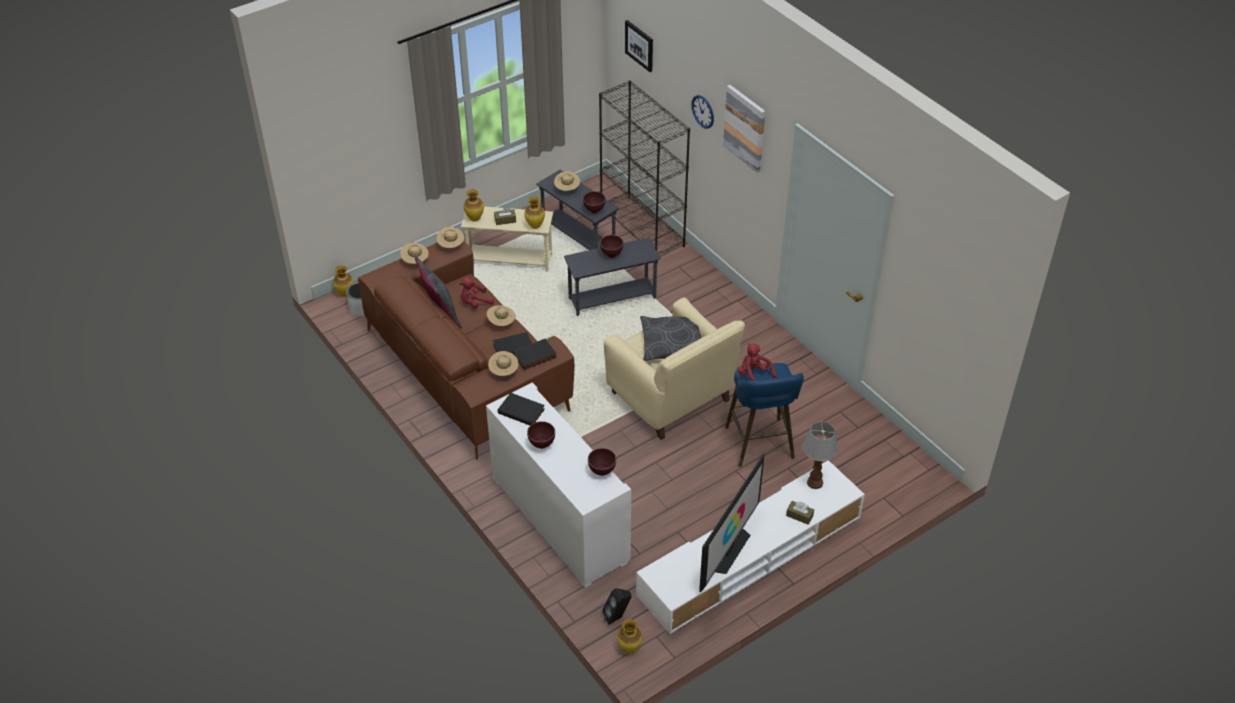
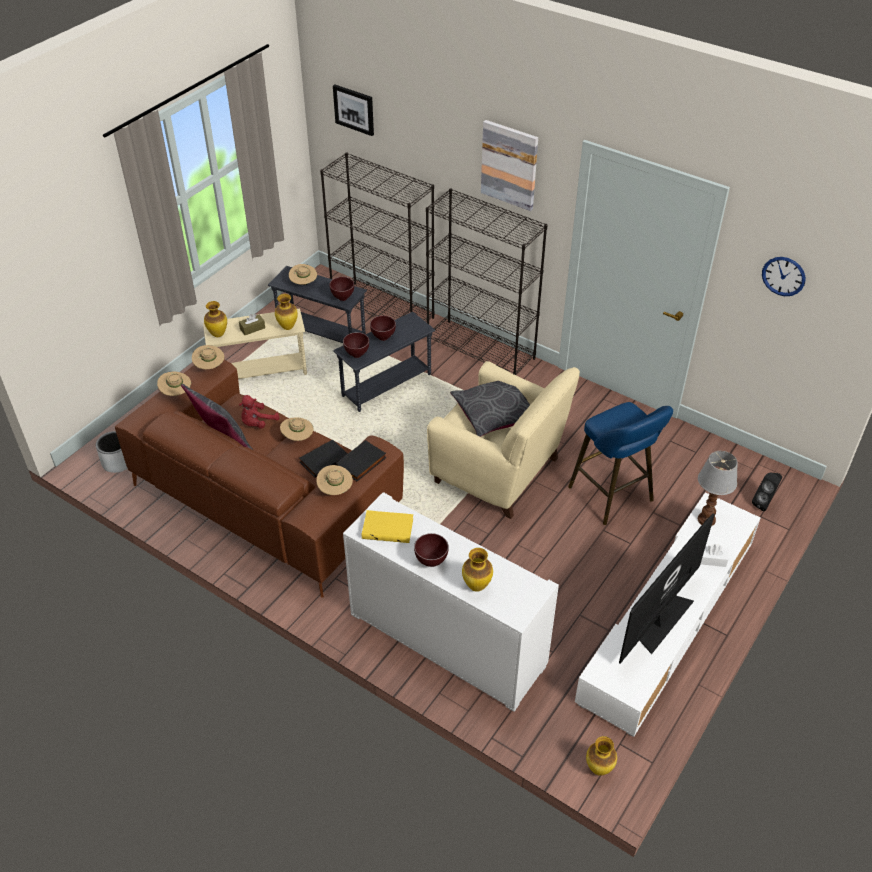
camera: 20 degrees left, 0 degrees up
vase [333,266,354,297] -> vase moved to [462,548,493,592]
black book [498,392,545,425] -> yellow book [362,510,413,543]
brown bowl [588,448,616,476] -> brown bowl moved to [343,332,369,358]
black speaker [602,588,632,624] -> black speaker moved to [752,473,782,511]
wall clock [691,95,714,129] -> wall clock moved to [762,257,806,296]
television [699,454,765,593] -> television turned 150 degrees counterclockwise [619,513,715,664]
red plush toy [738,343,777,381] -> none
brown tissue box [786,501,814,525] -> white tissue box [701,544,728,567]
none -> black bookcase [426,189,547,375]

